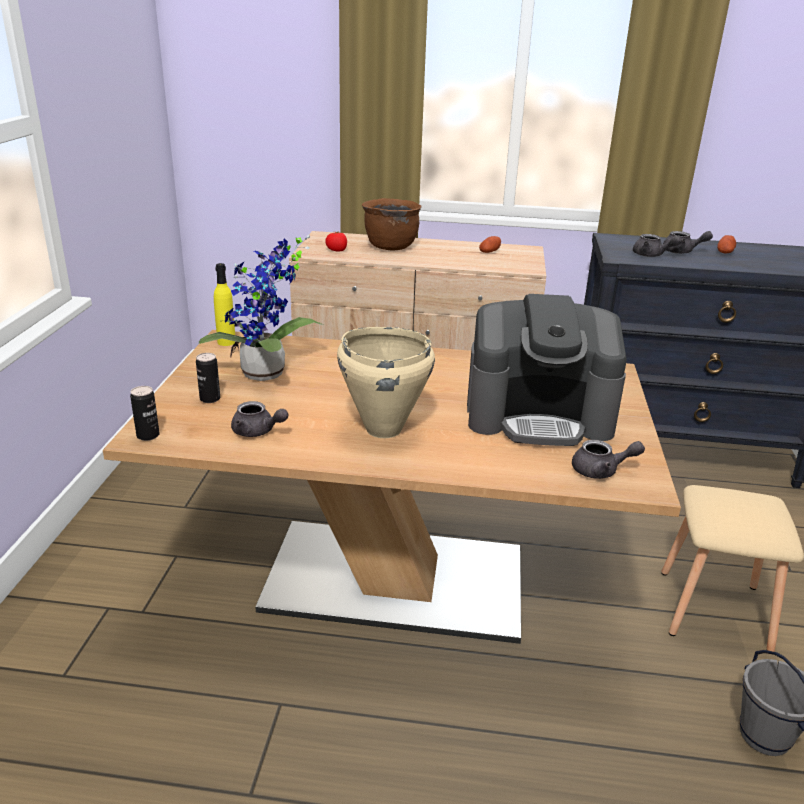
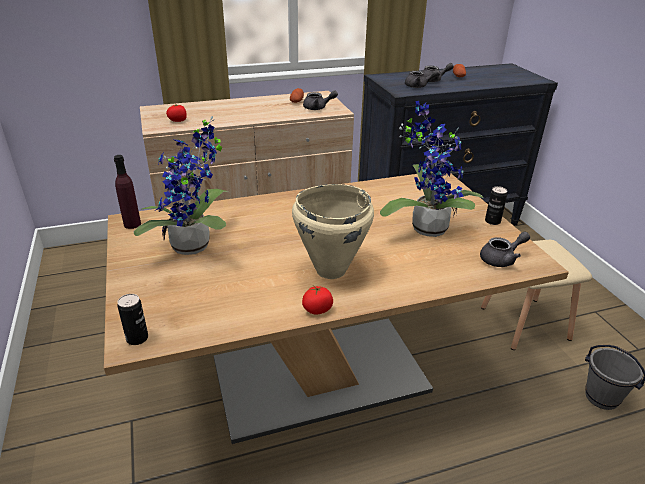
camera: 25 degrees left, 5 degrees up
can [196,353,220,403] -> can moved to [485,186,507,225]
yellow bottle [214,263,236,346] -> purple bottle [114,155,141,229]
grey teapot [231,401,288,437] -> grey teapot moved to [303,90,338,110]
brown cooking pot [362,198,421,250] -> none
coffee machine [467,294,627,446] -> potted plant [380,101,484,237]
none -> tomato [302,285,333,315]

